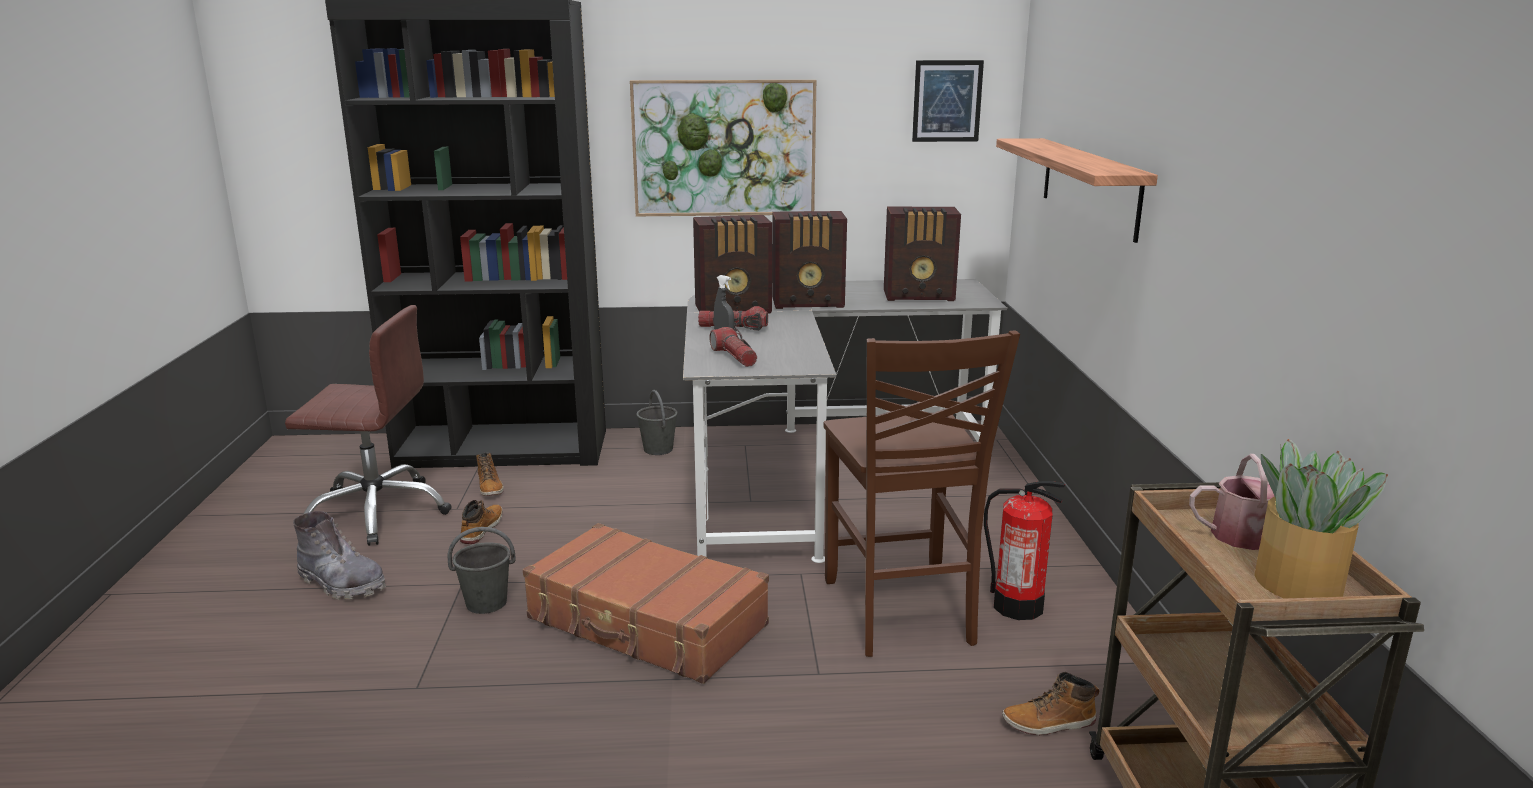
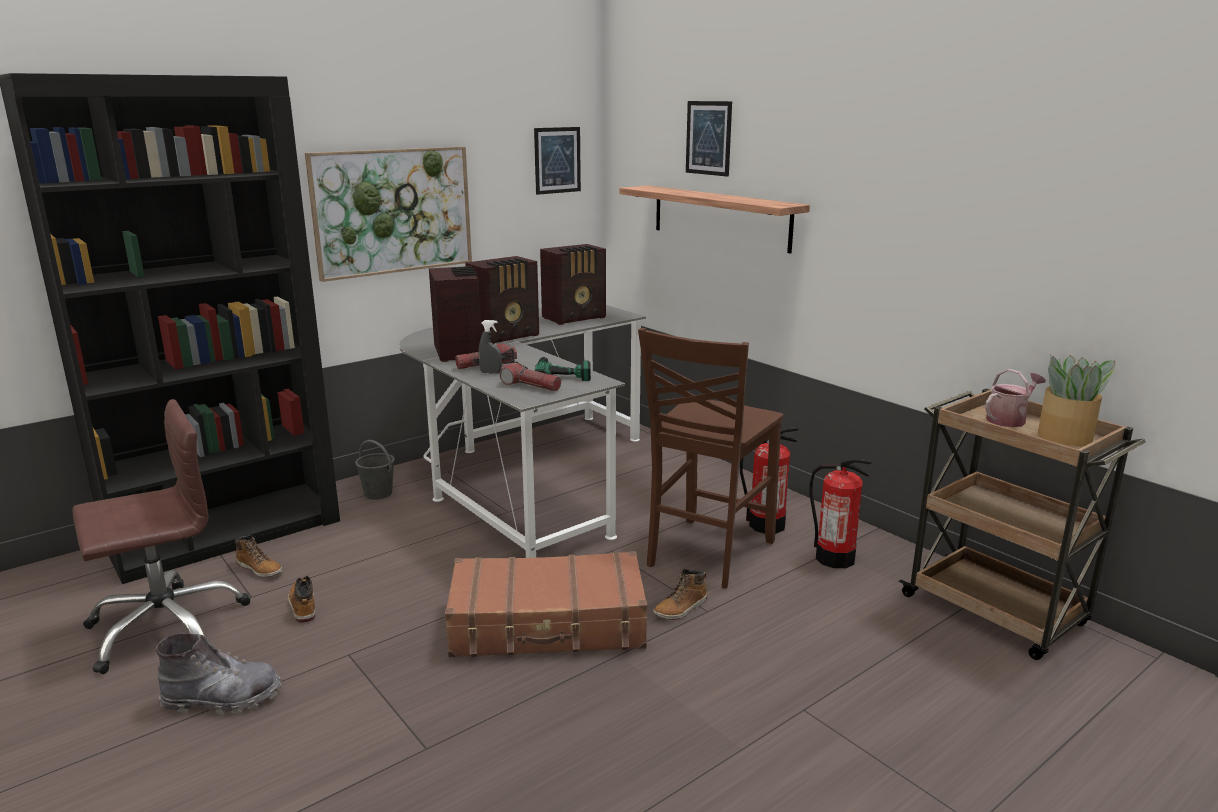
camera: 35 degrees left, 0 degrees up
grey bucket [448,527,516,614] -> none
radio [693,215,772,313] -> radio turned 60 degrees counterclockwise [429,266,481,362]
brown chair [823,330,1020,657] -> brown chair turned 75 degrees clockwise [638,328,784,589]
boot [1002,672,1099,735] -> boot moved to [653,569,707,620]
none -> power drill [535,356,591,381]
none -> picture [686,101,732,177]
none -> fire extinguisher [809,459,872,568]

